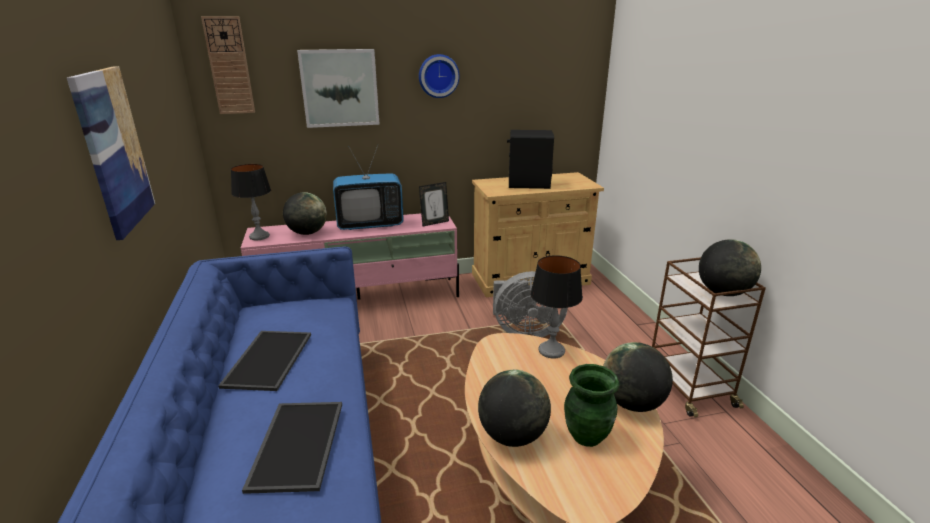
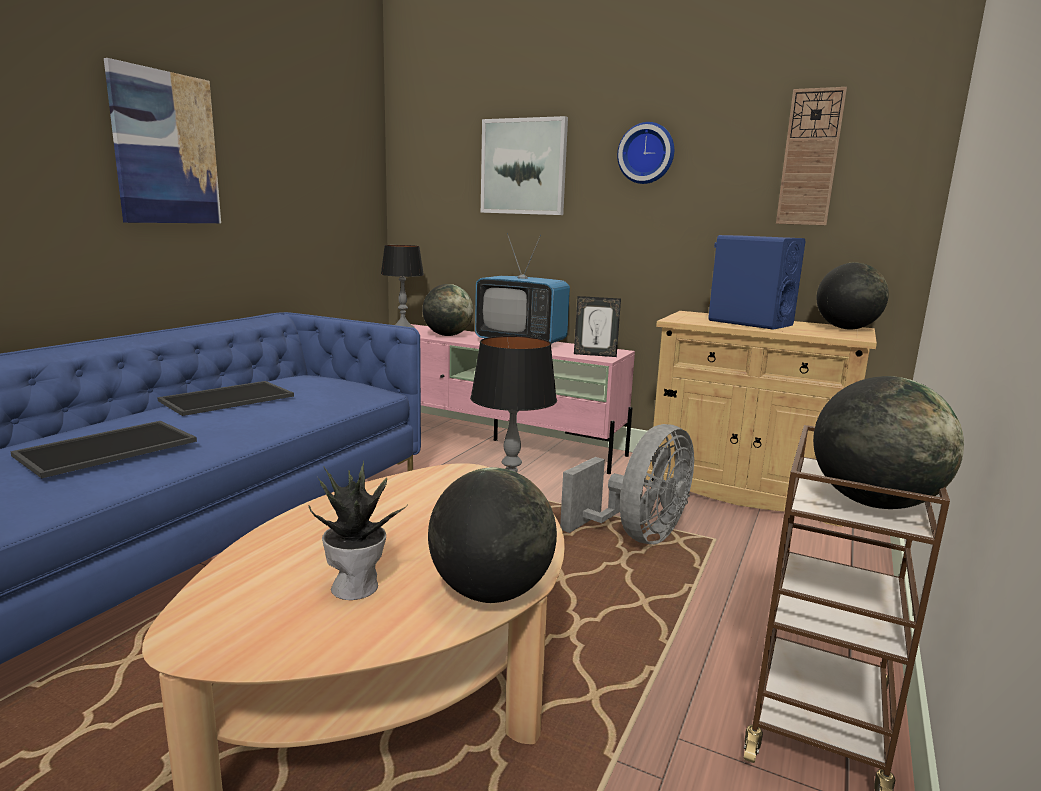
camera: 40 degrees right, 10 degrees down
wall clock [201,16,255,114] -> wall clock moved to [776,87,847,225]
globe [478,370,551,447] -> globe moved to [817,263,889,330]
grey fan [493,271,568,337] -> grey fan turned 90 degrees counterclockwise [560,424,694,544]
black speaker [507,130,554,189] -> blue speaker [708,235,805,330]
green vase [564,364,620,447] -> potted plant [308,462,407,600]

